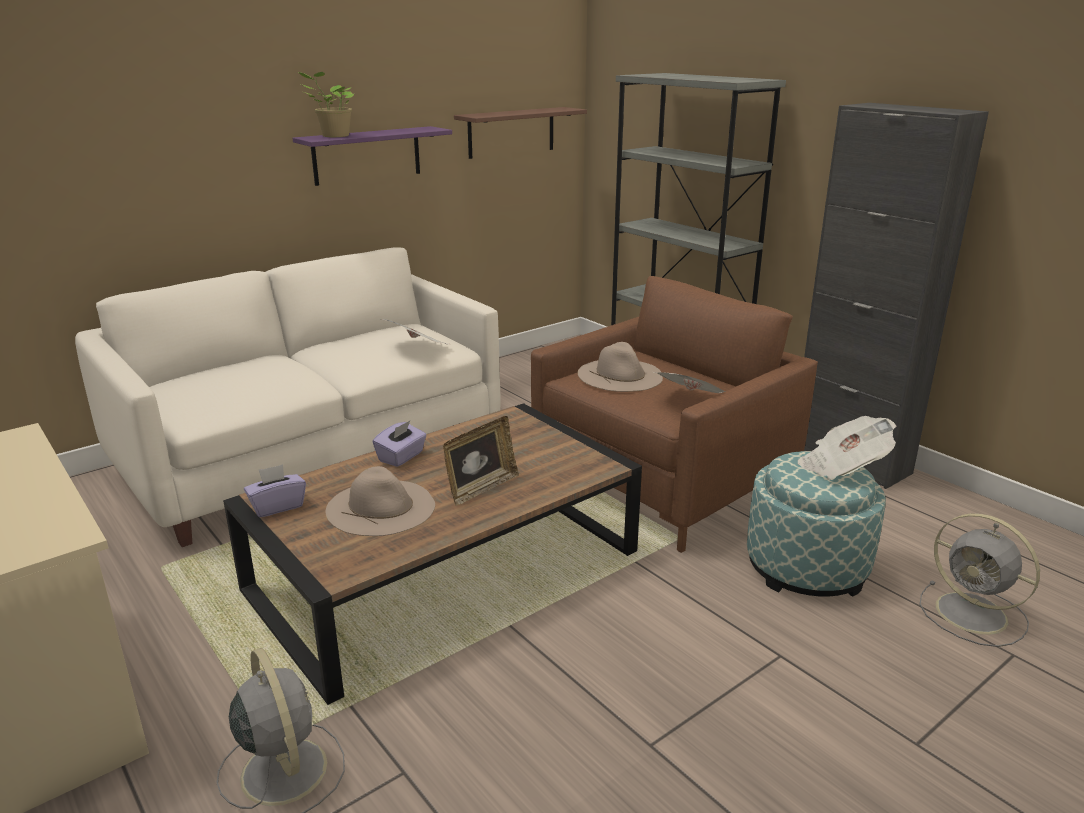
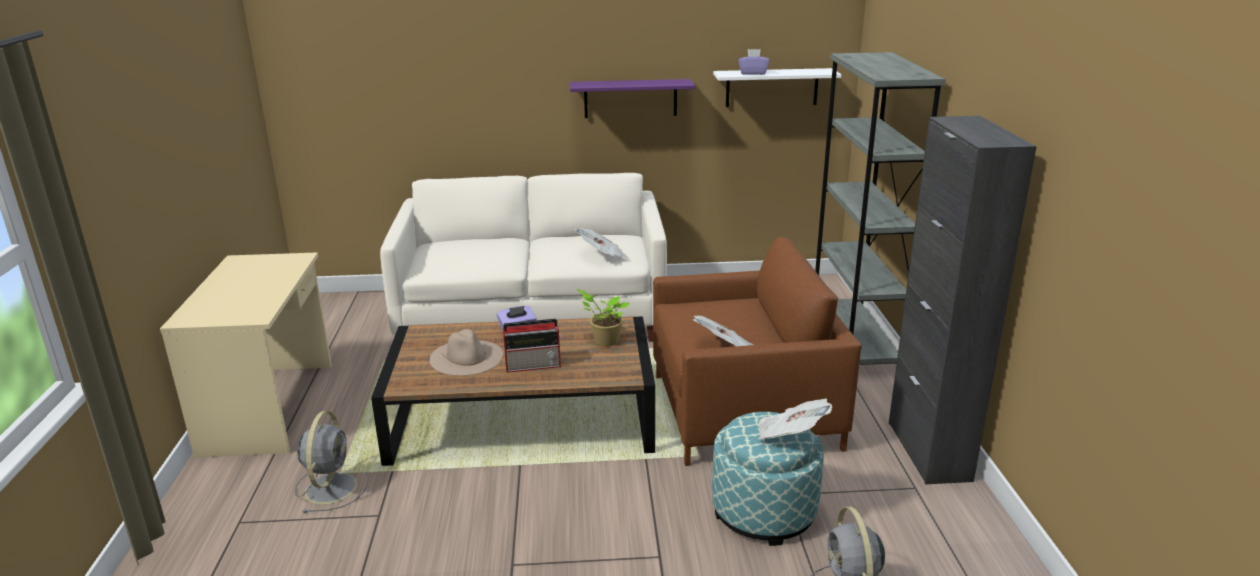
camera: 35 degrees right, 0 degrees up
purple tissue box [244,464,306,518] -> purple tissue box moved to [738,49,770,75]
potted plant [298,72,354,137] -> potted plant moved to [576,289,629,346]
picture frame [443,416,519,506] -> radio [503,319,562,373]
brown shelf [454,107,587,159] -> white shelf [713,68,841,107]
beige hat [578,342,663,392] -> none

